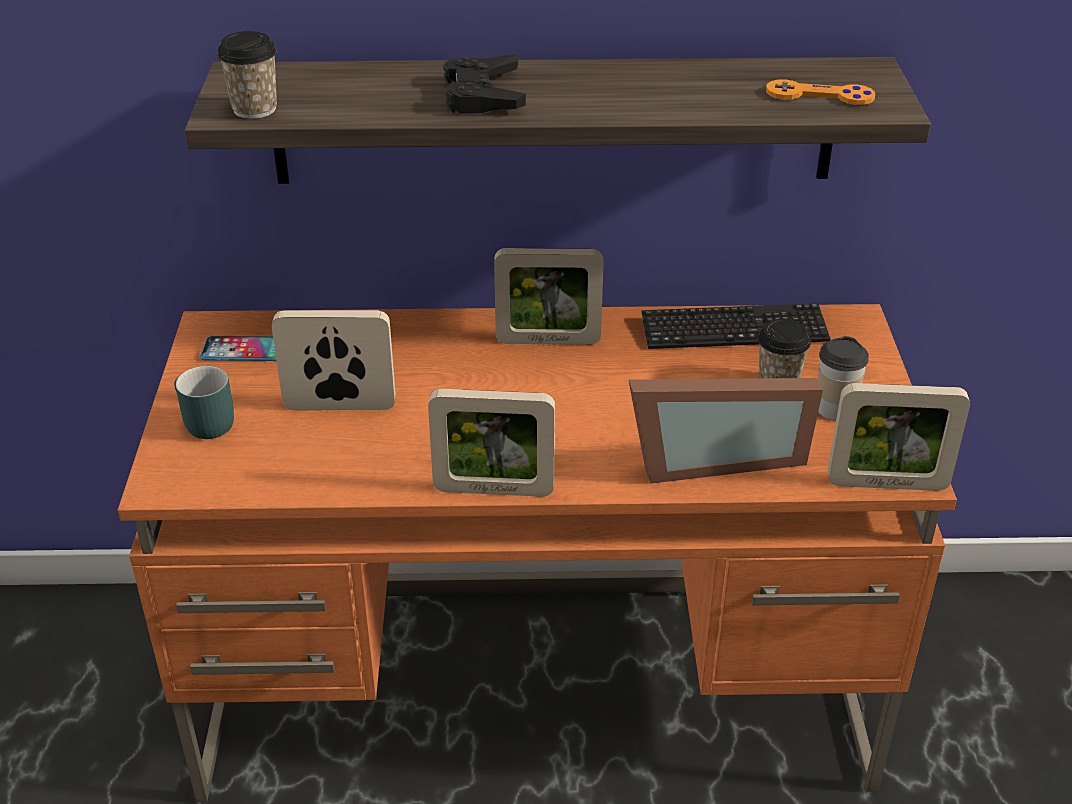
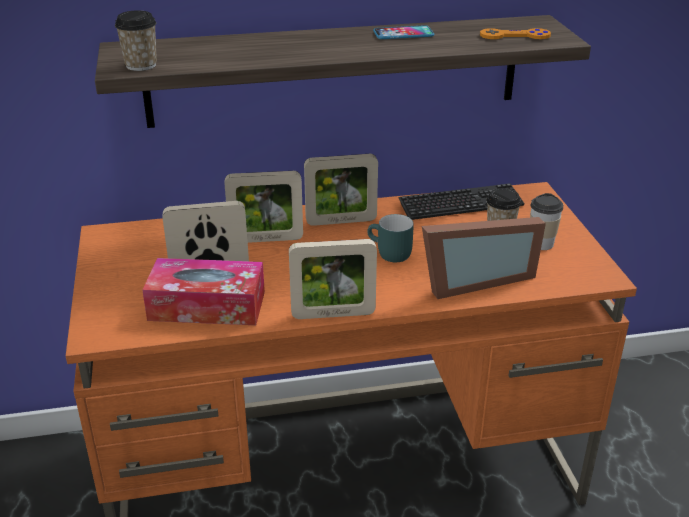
camera: 10 degrees left, 5 degrees down
turquoise mug [174,366,234,439] -> turquoise mug moved to [367,214,414,262]
phone [200,336,276,361] -> phone moved to [373,25,434,39]
black game controller [443,54,526,114] -> none
picture frame [828,383,970,491] -> picture frame moved to [225,171,303,243]
none -> tissue box [142,258,265,325]

